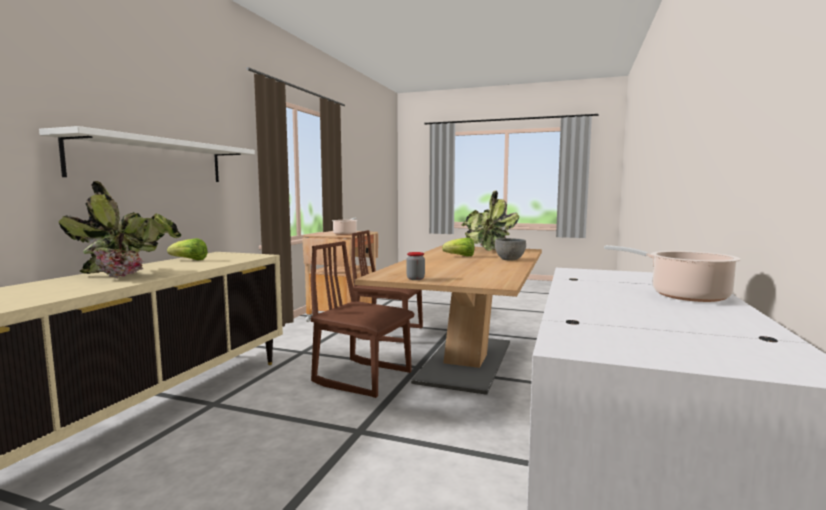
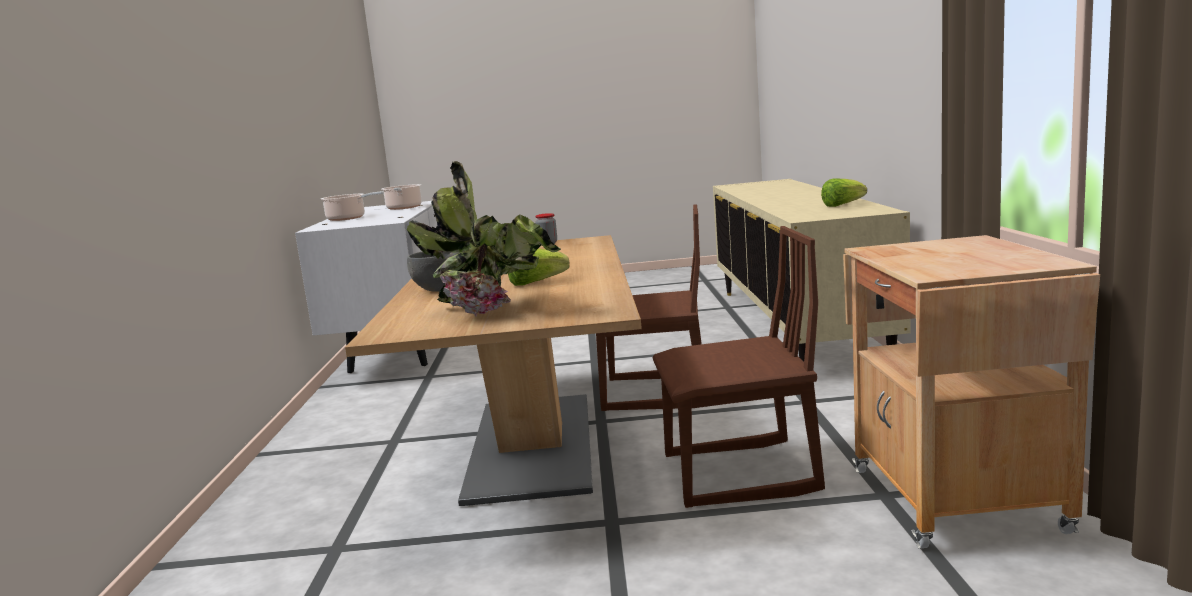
camera: 160 degrees right, 5 degrees up
white shelf [39,126,255,182] -> none
potted plant [59,181,181,278] -> none
cooking pot [332,218,358,235] -> cooking pot moved to [381,184,422,210]

